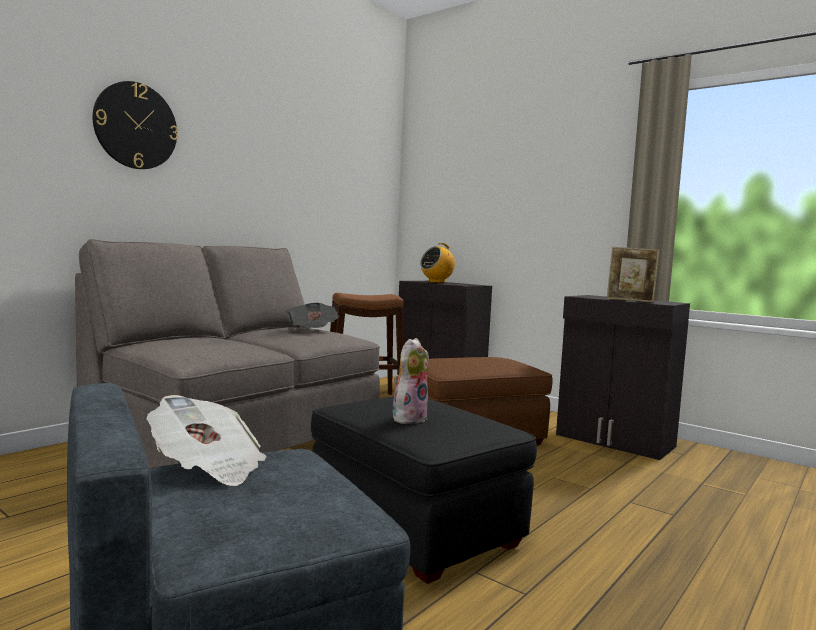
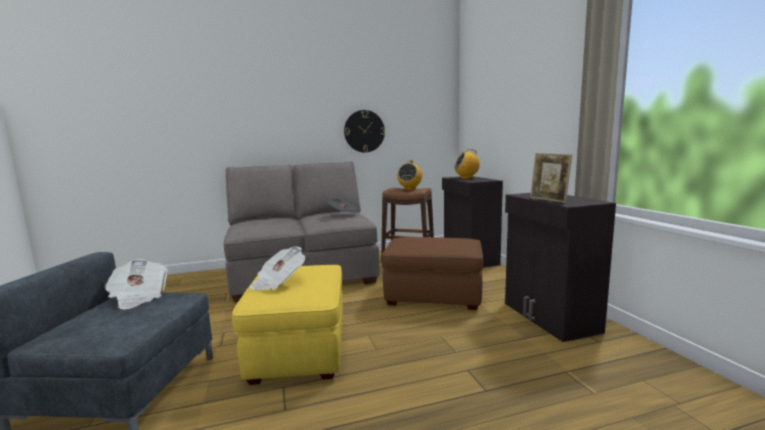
camera: 35 degrees right, 5 degrees up
wall clock [93,81,178,169] -> wall clock moved to [344,110,385,153]
black ottoman [311,396,537,584] -> yellow ottoman [232,265,343,385]
plush toy [393,338,429,424] -> newspaper [250,246,305,290]
none -> radio [397,160,422,190]

